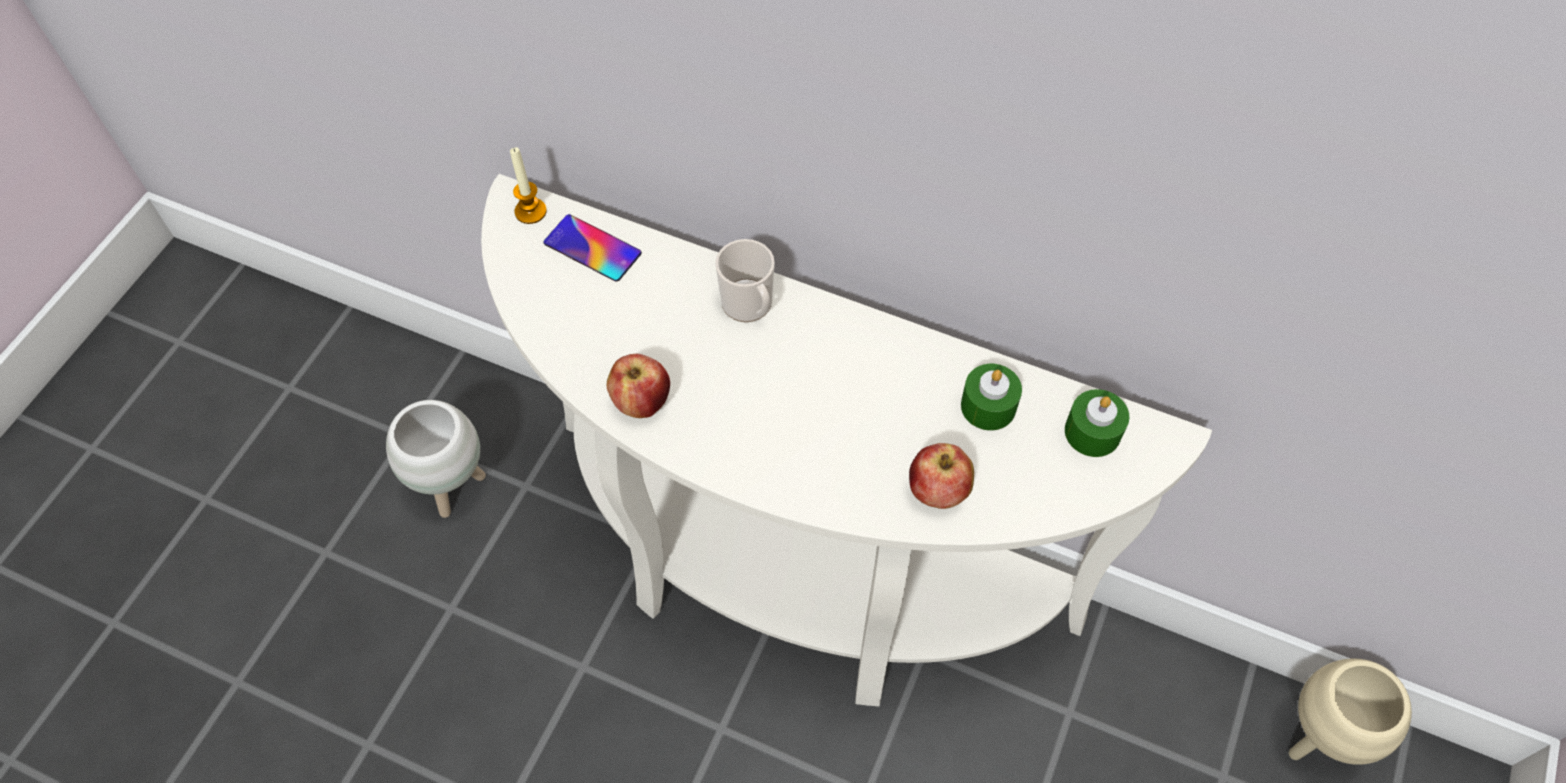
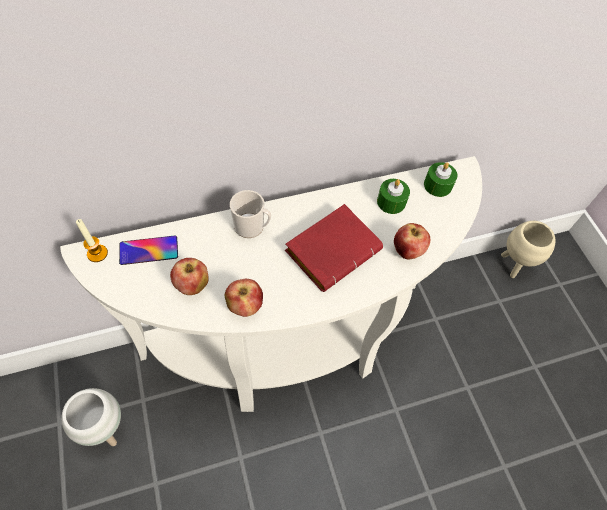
camera: 45 degrees left, 0 degrees up
none -> apple [170,258,209,295]
none -> red book [285,204,383,292]

